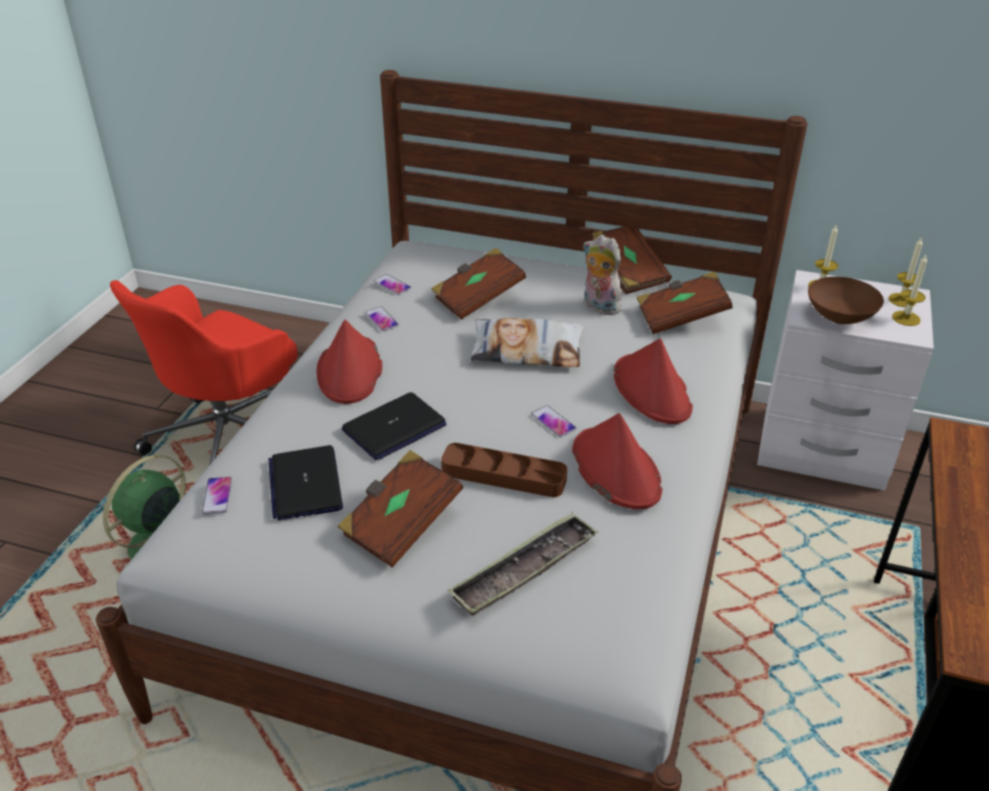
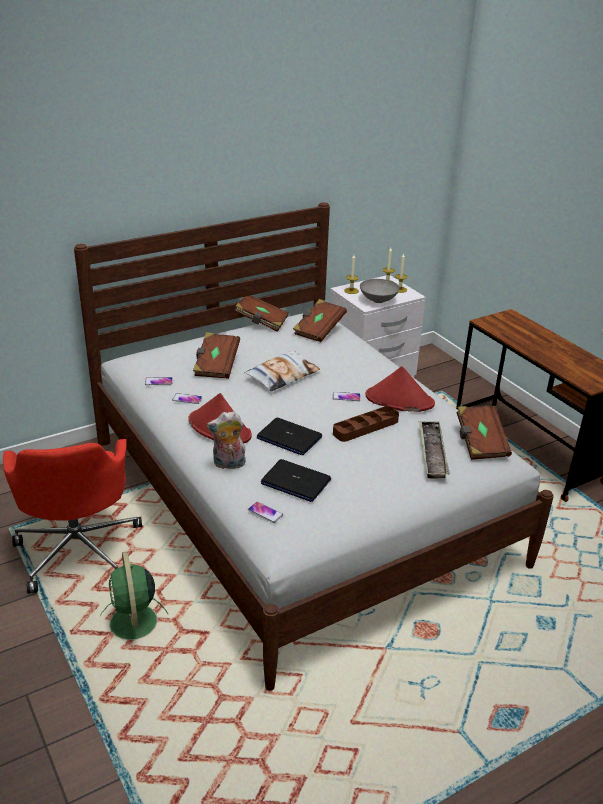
camera: 50 degrees left, 5 degrees down
brown book [337,450,463,567] -> brown book moved to [457,405,512,460]
laptop [342,392,446,460] -> laptop turned 120 degrees clockwise [257,418,322,455]
plush toy [583,235,623,315] -> plush toy moved to [207,411,247,469]
red hat [614,338,693,424] -> none
brown bowl [808,277,884,324] -> grey bowl [360,279,400,303]

